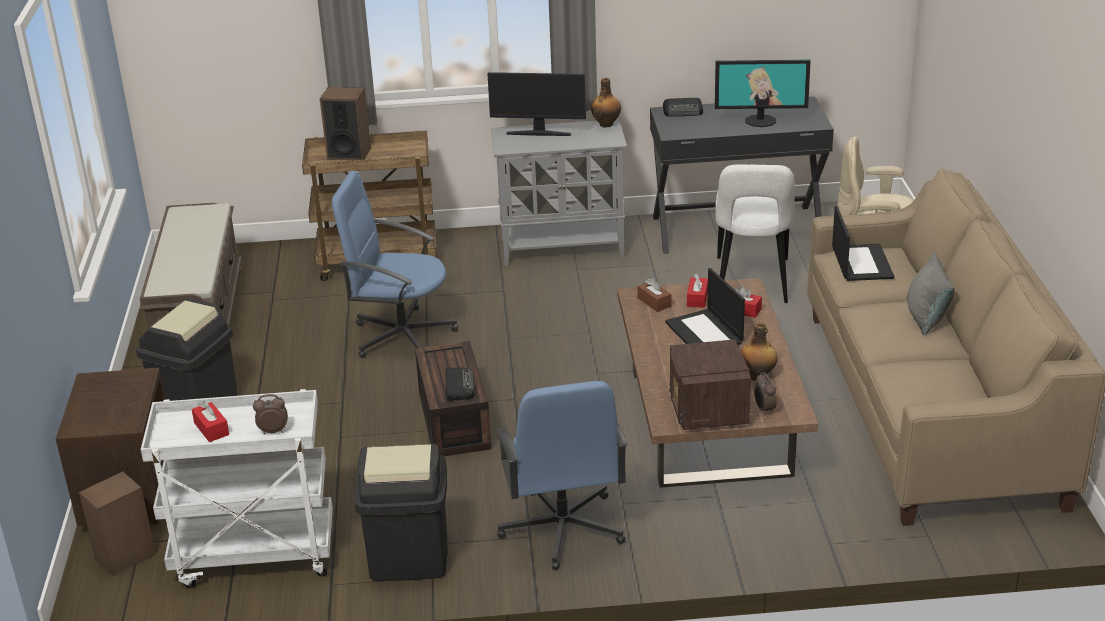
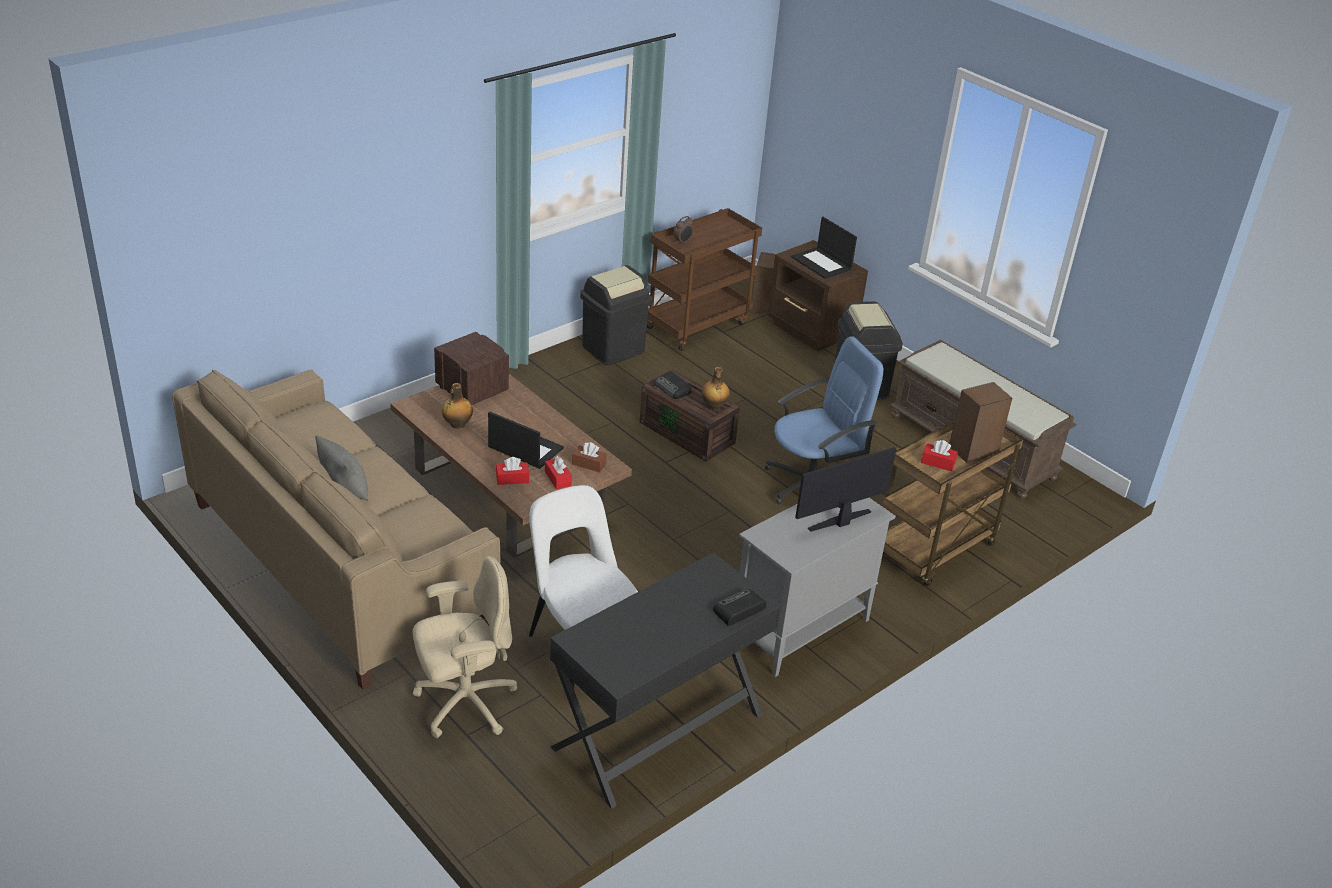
camera: 140 degrees right, 5 degrees up
white cart [141,389,333,588] -> brown cart [647,208,762,351]
red tissue box [192,401,229,442] -> red tissue box moved to [921,440,958,471]
blue office chair [496,381,628,570] -> none
bottle [591,78,621,127] -> bottle moved to [701,367,730,410]
monitor [715,59,810,127] -> none
alarm clock [754,373,777,415] -> none
laptop [832,206,894,281] -> laptop moved to [791,217,857,279]

